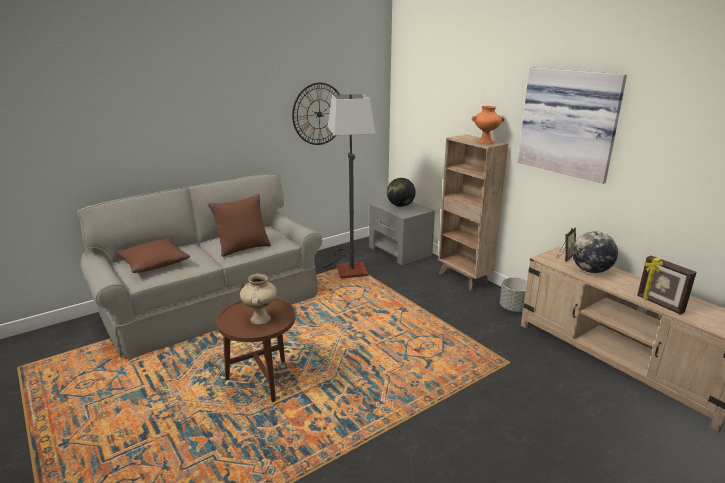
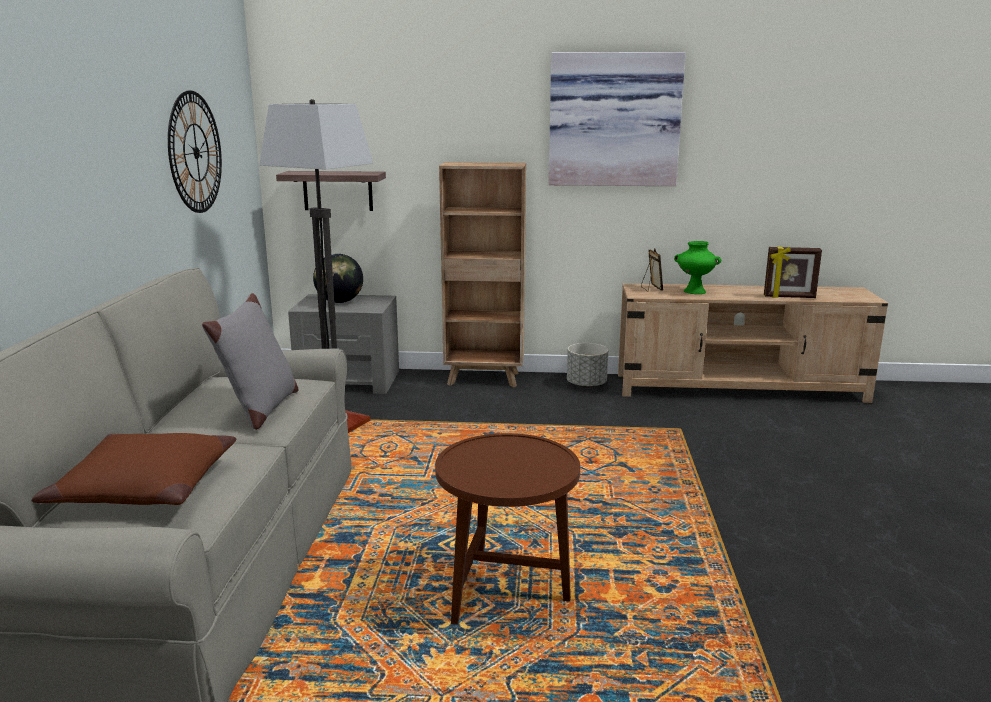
camera: 50 degrees left, 5 degrees down
brown pillow [208,194,271,257] -> grey pillow [202,293,298,430]
beige vase [240,274,277,325] -> none
orange vase [472,106,504,144] -> none
globe [572,231,618,273] -> green vase [674,241,721,294]
none -> shelf [276,171,386,211]

